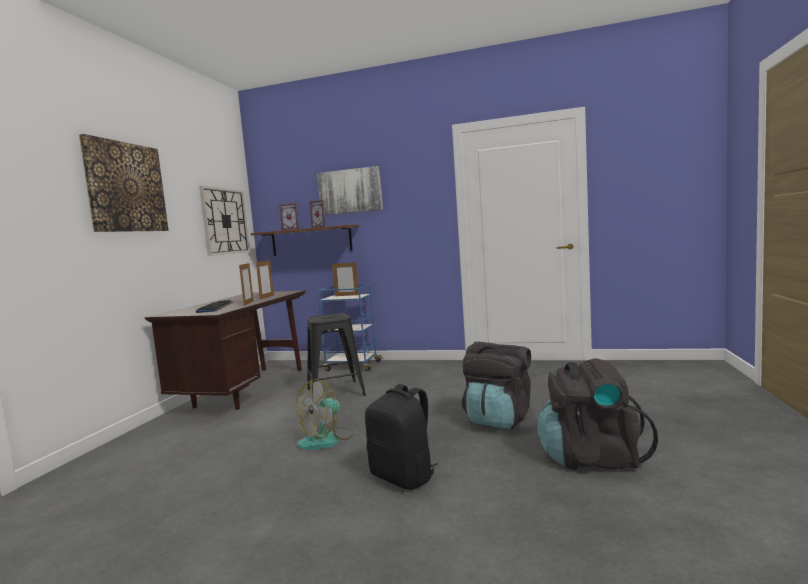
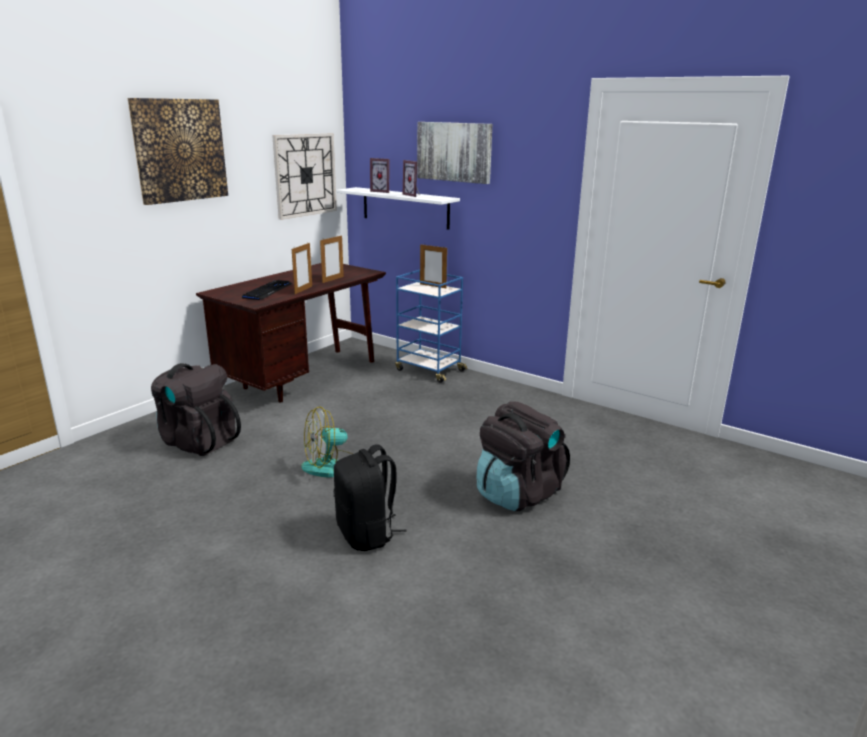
camera: 20 degrees right, 15 degrees up
brown shelf [251,225,359,256] -> white shelf [336,187,460,230]
black stool [307,313,366,396] -> none
black backpack [536,358,658,470] -> black backpack moved to [151,363,241,456]

